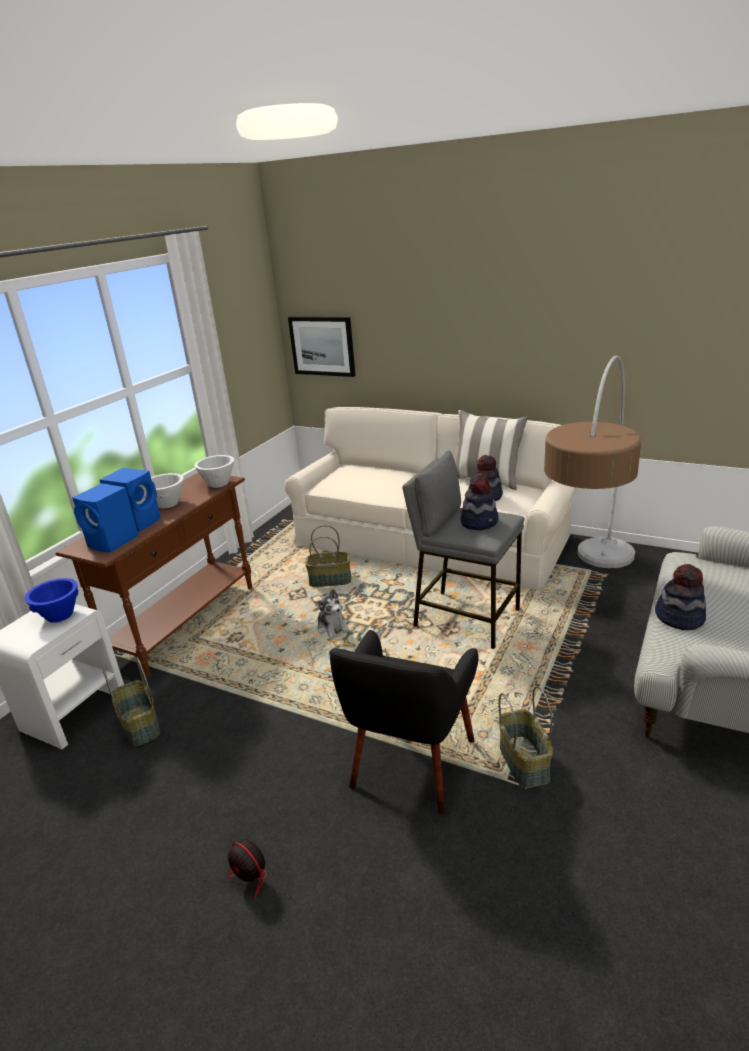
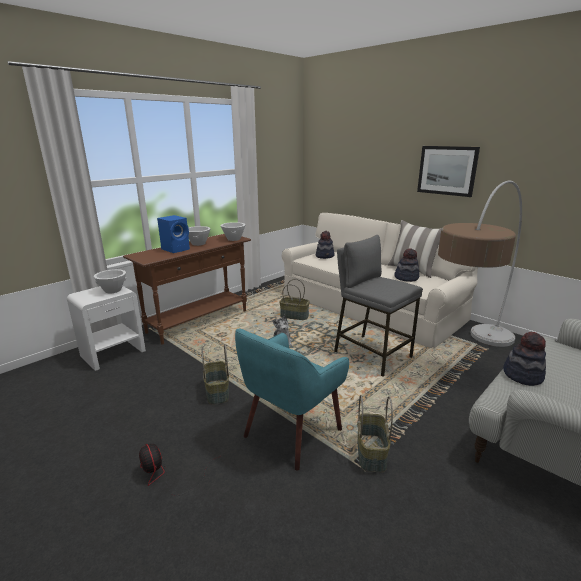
camera: 15 degrees right, 5 degrees down
blue bowl [25,578,79,623] -> white bowl [94,269,126,293]
blue speaker [72,483,138,553] -> none
basket [103,658,160,746] -> basket moved to [201,344,229,405]
picture [288,317,356,377] -> picture moved to [417,146,480,197]
black armchair [330,630,478,814] -> turquoise armchair [235,329,349,471]
hat [460,473,499,530] -> hat moved to [316,231,335,259]

